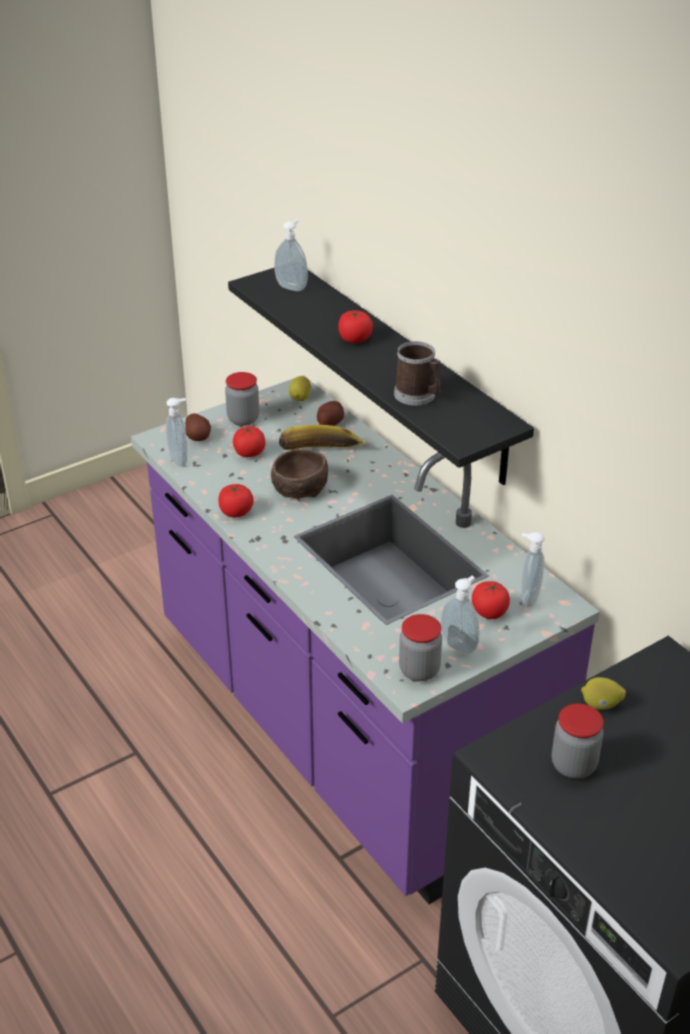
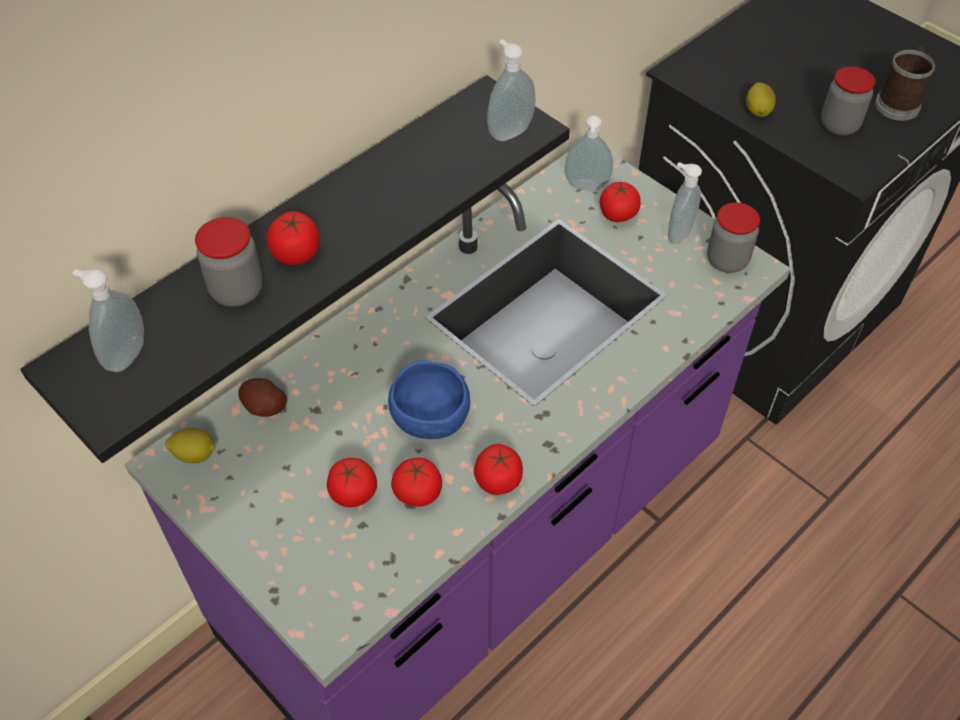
camera: 100 degrees left, 15 degrees up
soap dispenser [166,398,188,467] -> soap dispenser moved to [487,39,535,141]
potato [185,413,211,441] -> none
jar [225,372,259,426] -> jar moved to [195,217,263,307]
brown bowl [271,449,328,498] -> blue bowl [388,361,470,439]
banana [279,425,367,450] -> none
mug [394,341,441,406] -> mug moved to [875,46,935,121]
none -> tomato [391,458,442,507]

